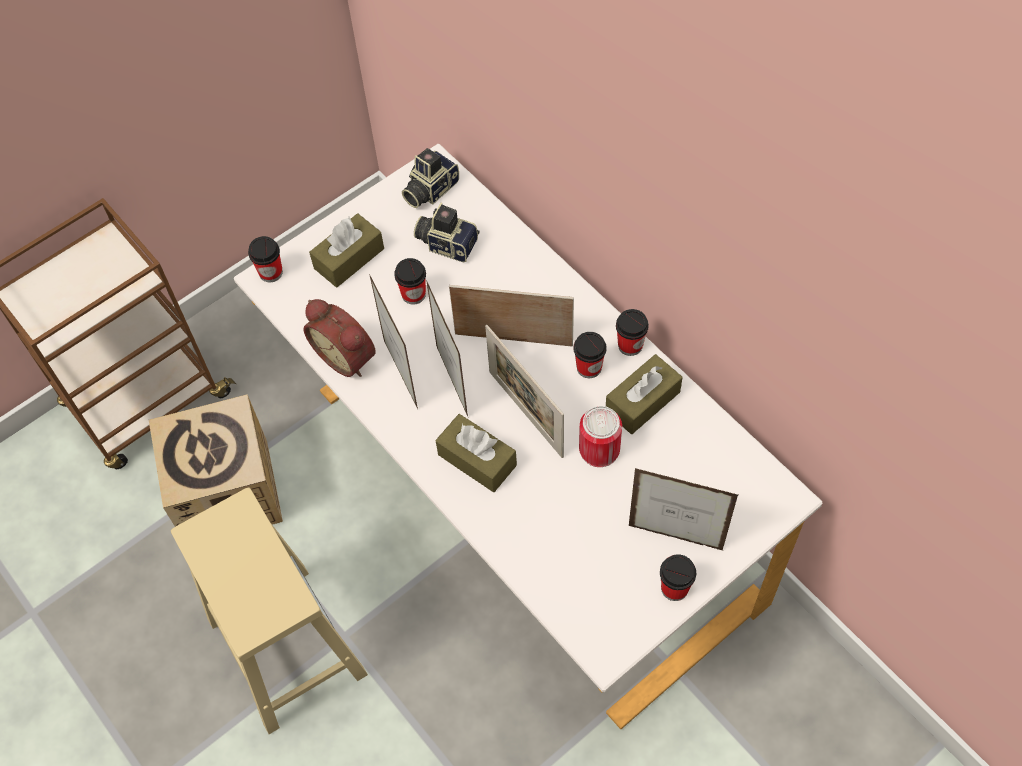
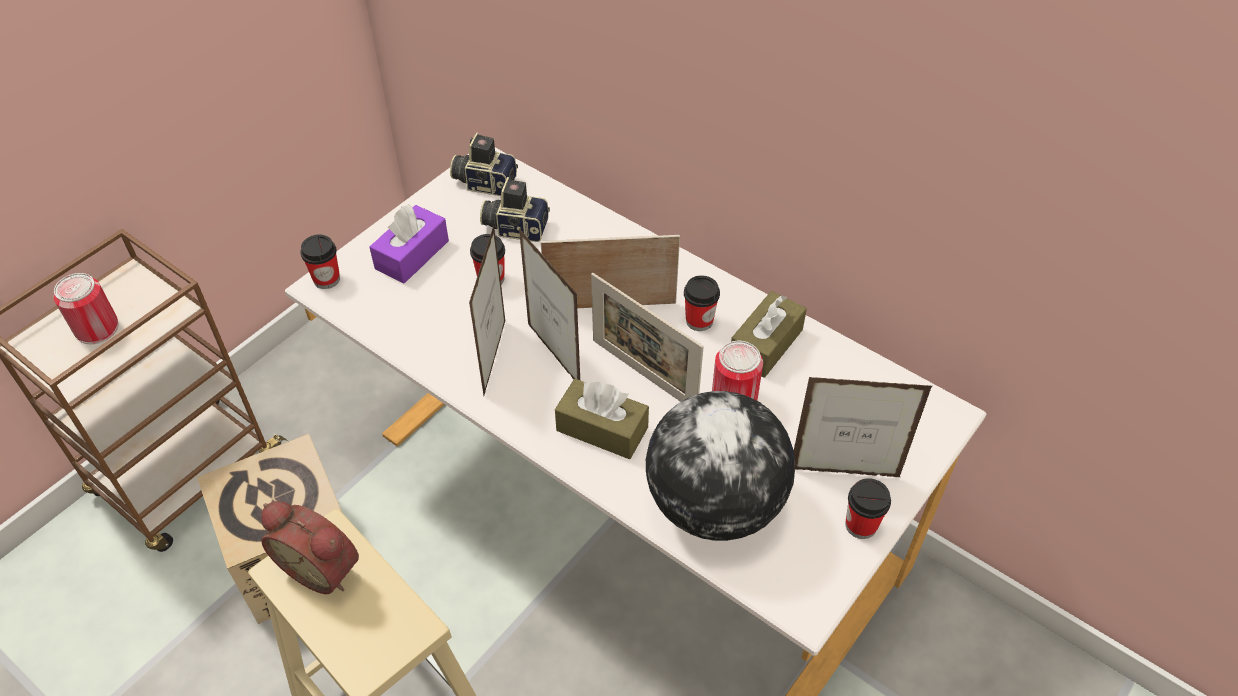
camera: 15 degrees left, 10 degrees down
alarm clock [303,299,376,377] -> alarm clock moved to [261,501,359,594]
brown tissue box [309,213,384,287] -> purple tissue box [369,204,449,283]
picture frame [369,274,418,409] -> picture frame turned 135 degrees counterclockwise [469,225,505,395]
camera [402,148,459,208] -> camera turned 75 degrees clockwise [450,132,518,196]
cup [616,309,649,356] -> none
none -> can [54,273,118,344]
none -> globe [646,391,795,541]

